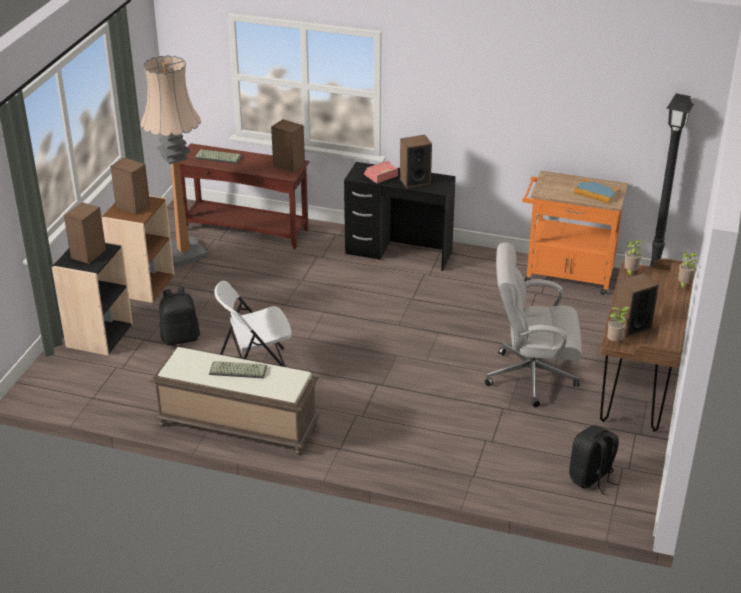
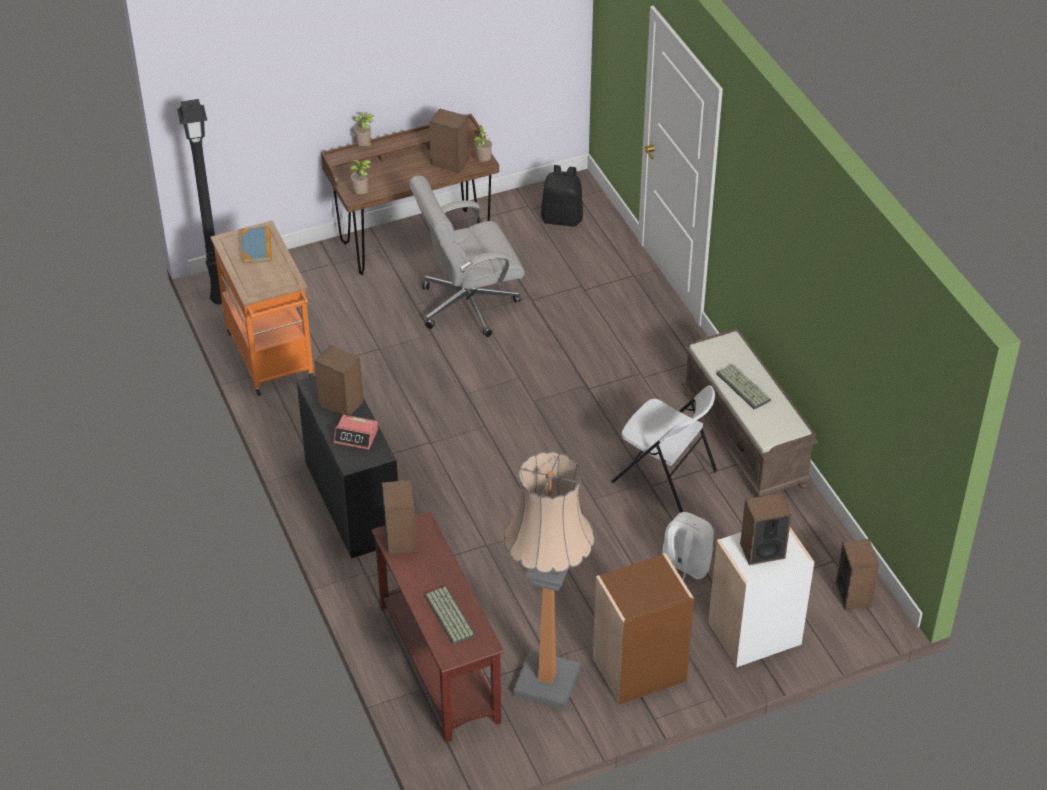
camera: 130 degrees left, 10 degrees up
black bookcase [52,242,133,355] -> white bookcase [708,527,814,667]
speaker [110,157,150,215] -> speaker moved to [835,539,879,610]
black backpack [159,287,200,346] -> white backpack [662,512,714,581]
grey office chair [485,242,582,407] -> grey office chair turned 105 degrees clockwise [409,176,524,337]

